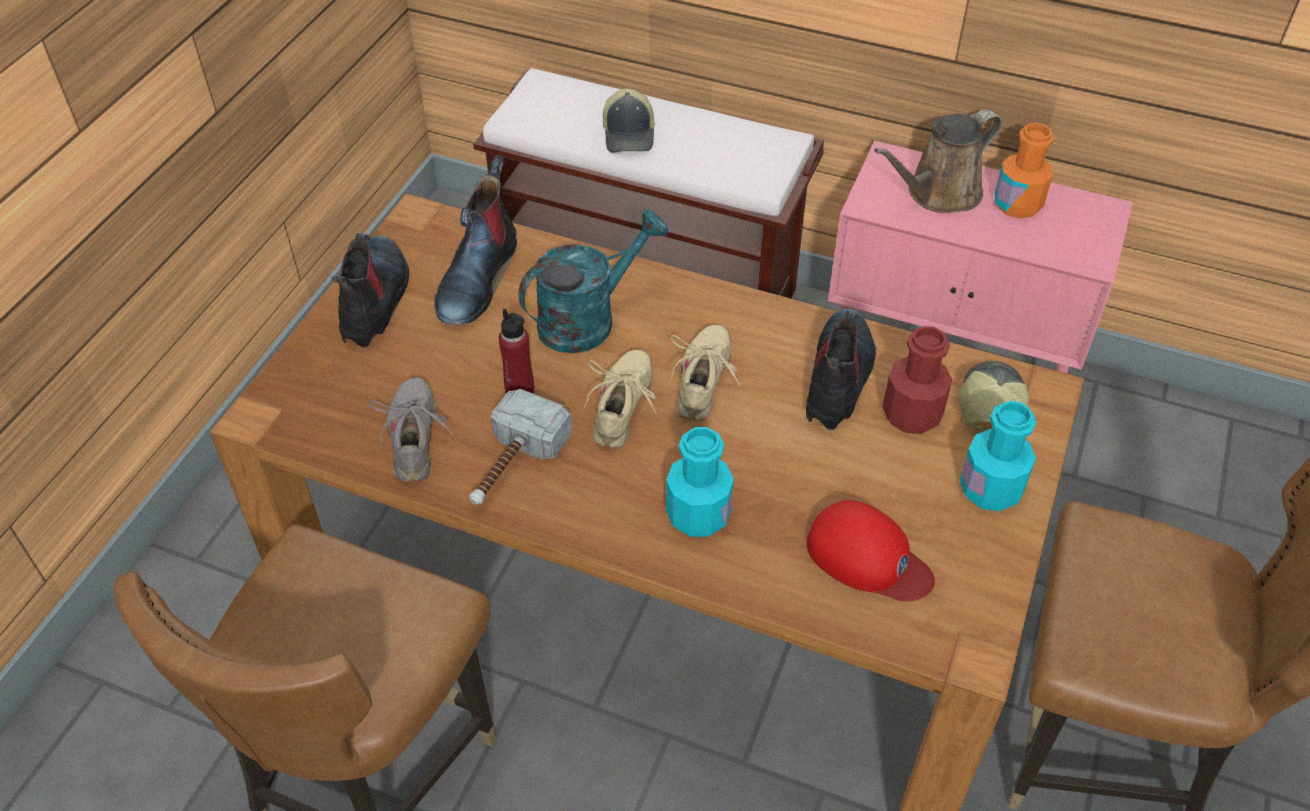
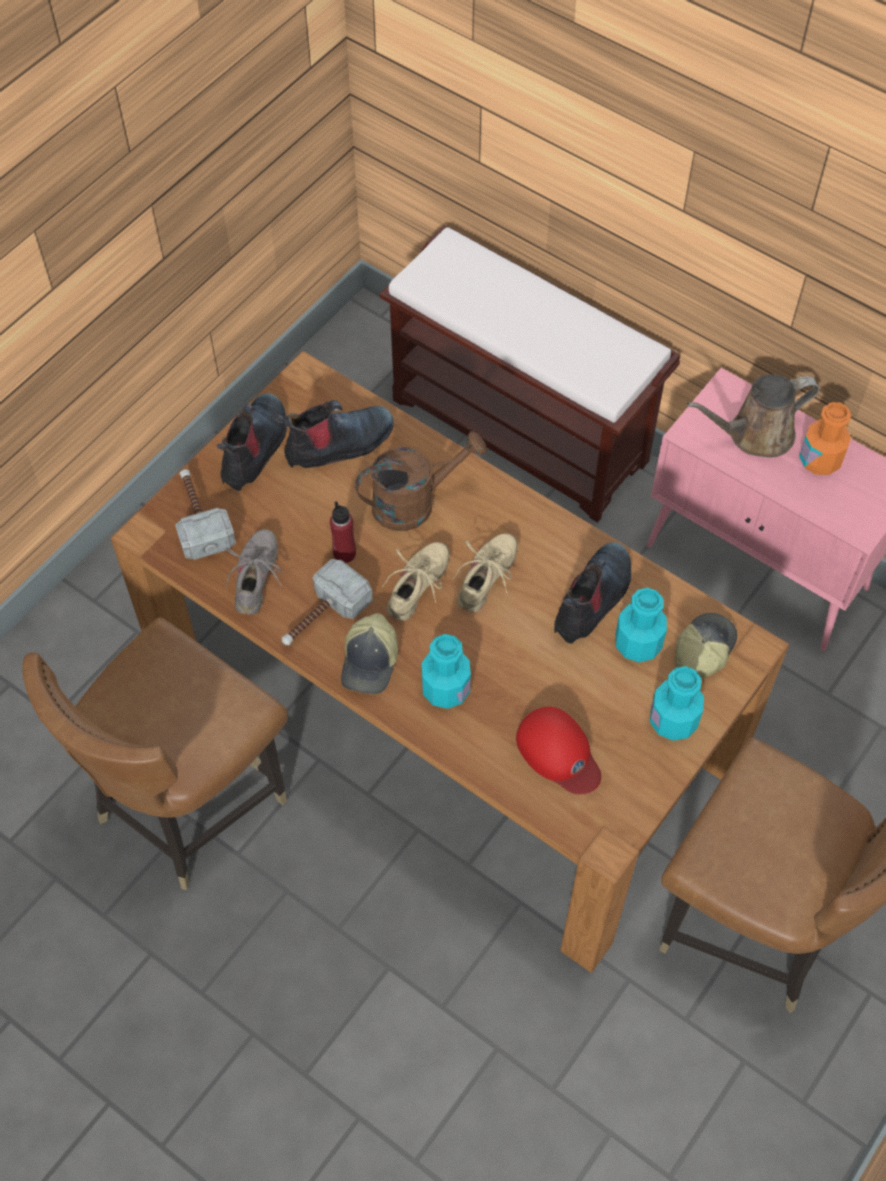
camera: 15 degrees right, 10 degrees up
boot [434,155,517,325] -> boot turned 150 degrees counterclockwise [275,400,394,468]
turquoise watering can [518,209,668,353] -> brown watering can [355,431,487,531]
cap [603,88,655,153] -> cap moved to [341,613,398,694]
red bottle [882,326,952,434] -> turquoise bottle [616,588,667,662]
none -> hammer [175,469,236,560]

